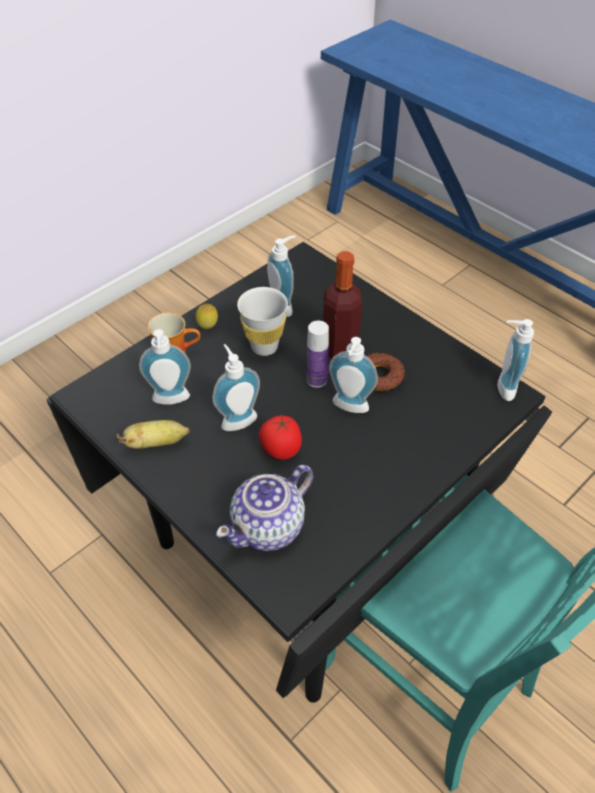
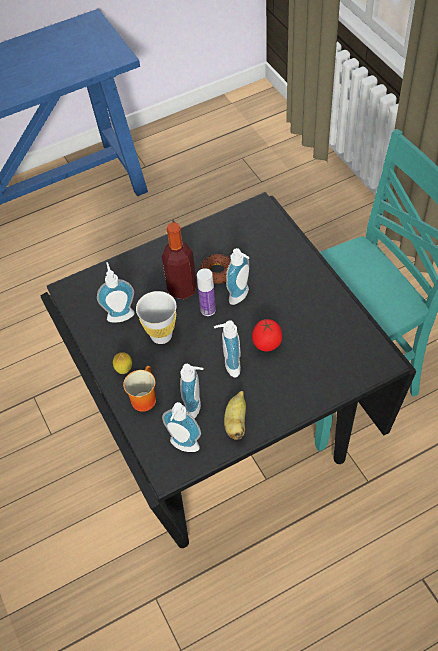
camera: 70 degrees left, 5 degrees up
teapot [216,465,313,551] -> none
soap dispenser [497,319,534,401] -> soap dispenser moved to [162,402,201,452]

